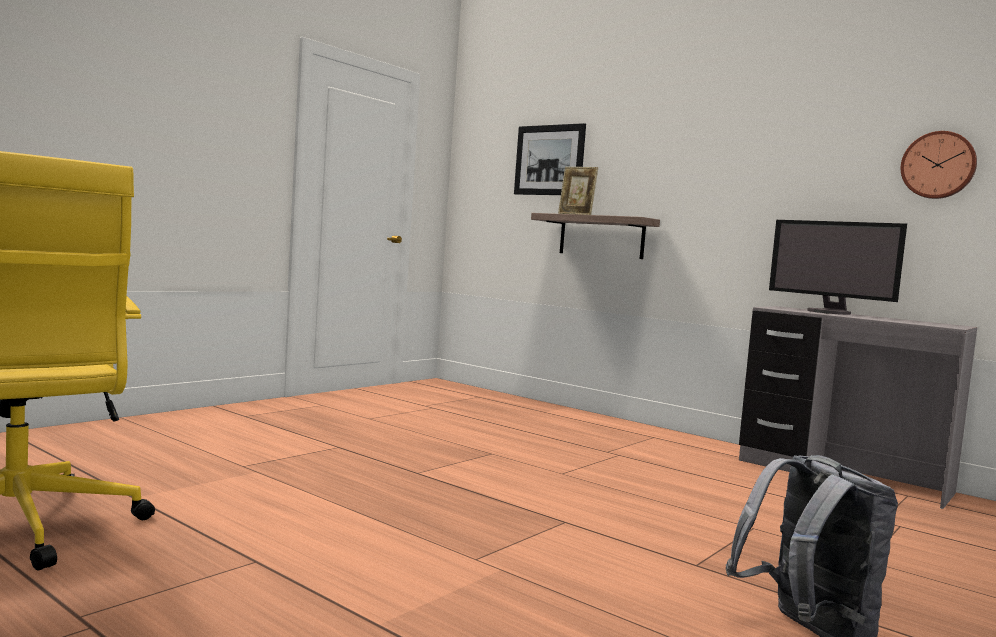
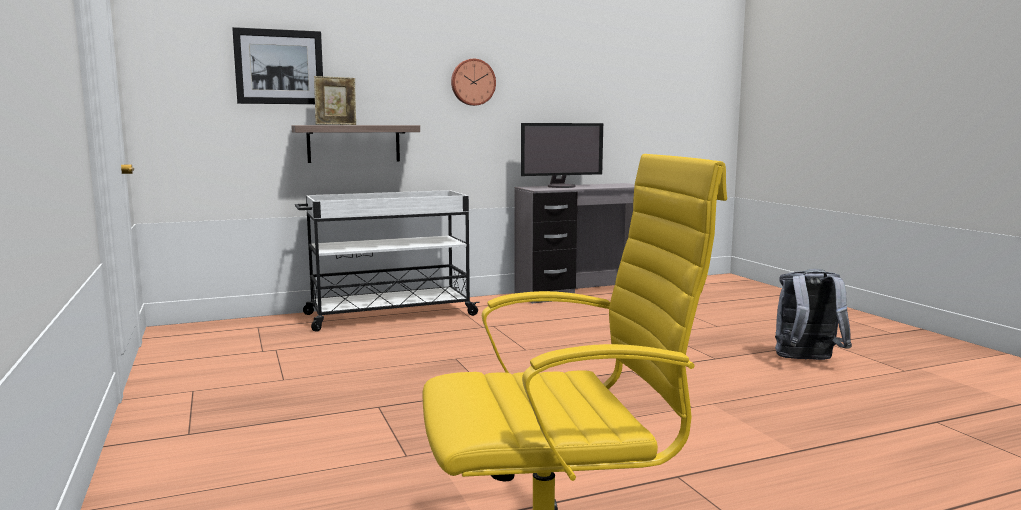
camera: 60 degrees left, 5 degrees up
wall clock [901,131,977,199] -> wall clock moved to [451,59,496,106]
none -> white cart [295,190,480,332]

